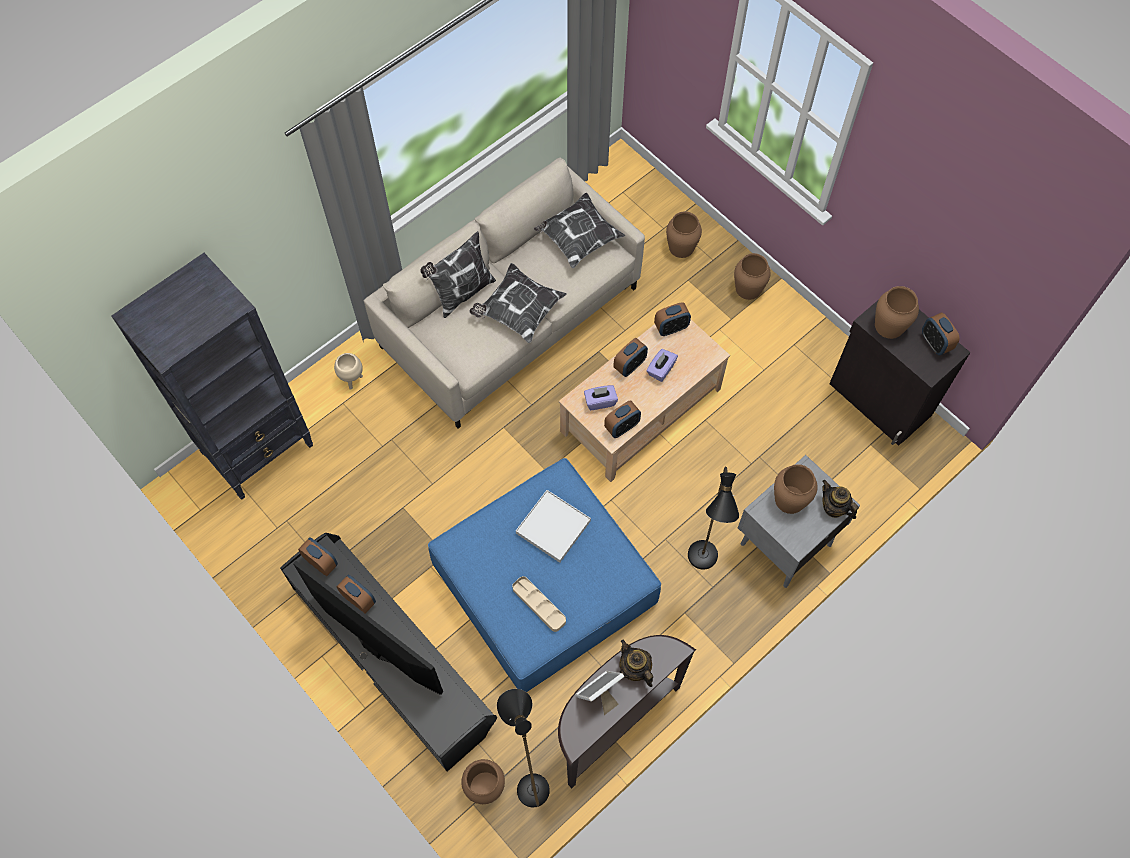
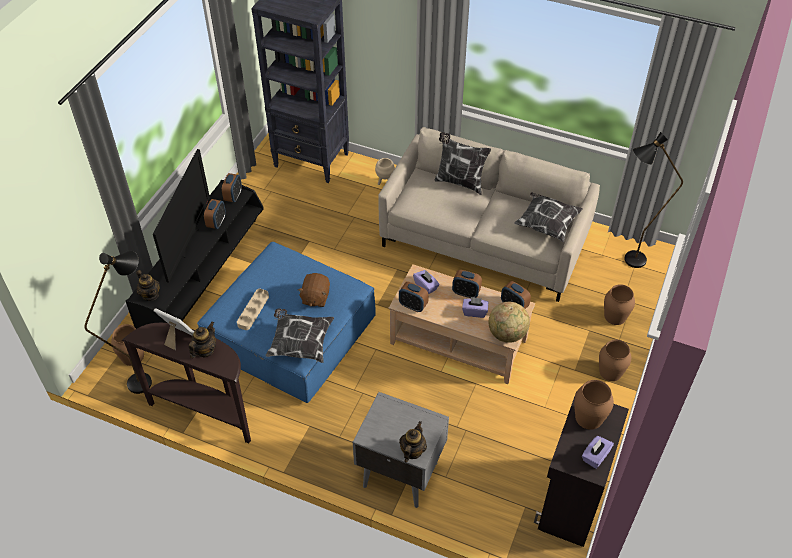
camera: 65 degrees right, 15 degrees down
pillow [470,263,566,343] -> pillow moved to [266,308,334,363]
white tray [516,490,591,563] -> brown plush toy [298,273,330,307]
black floor lamp [688,467,739,570] -> black floor lamp moved to [624,132,683,268]
brown vase [774,464,818,514] -> none
alarm clock [922,313,960,355] -> purple tissue box [582,436,614,469]
none -> teapot [136,270,160,301]
none -> globe [488,302,530,343]

